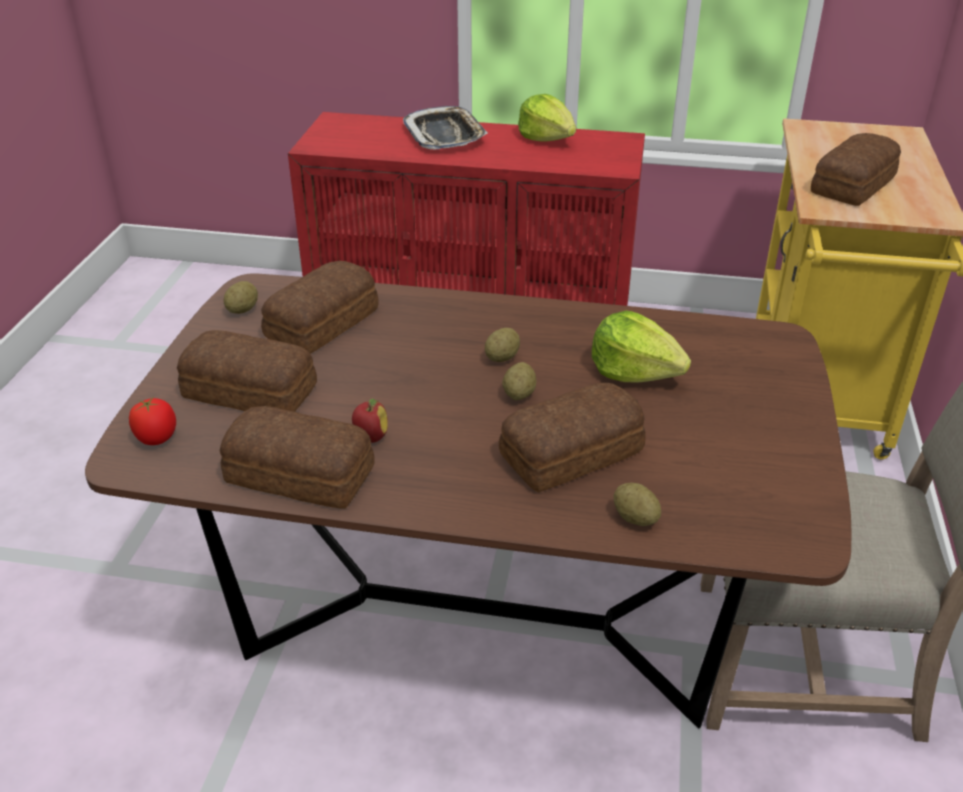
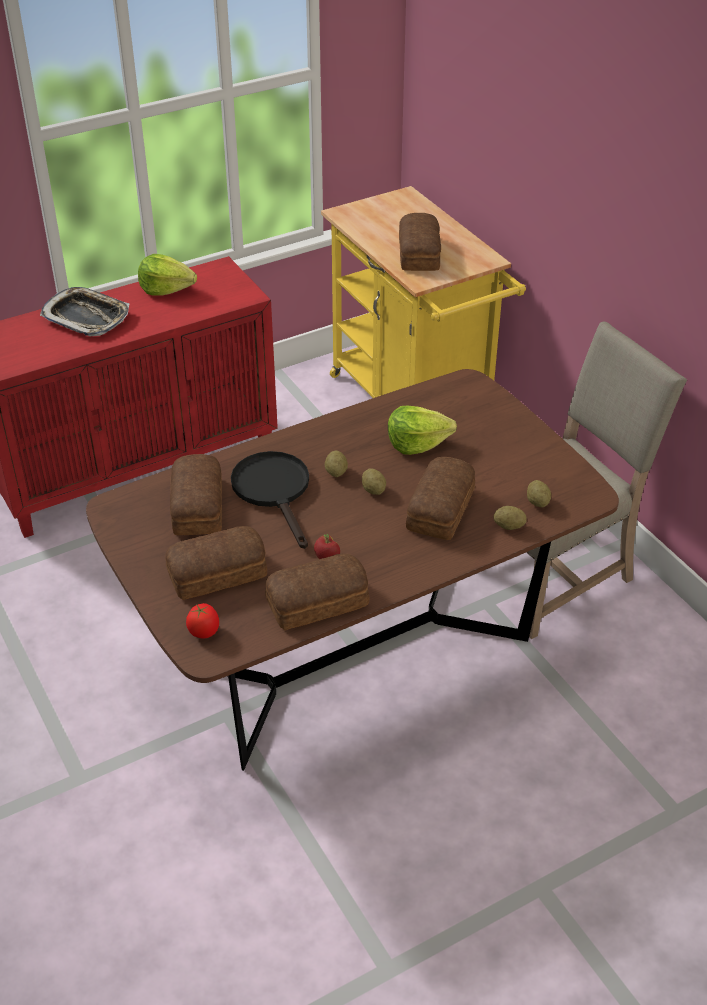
camera: 40 degrees left, 5 degrees up
potato [224,281,258,314] -> potato moved to [527,480,551,508]
none -> black frying pan [231,451,309,549]

